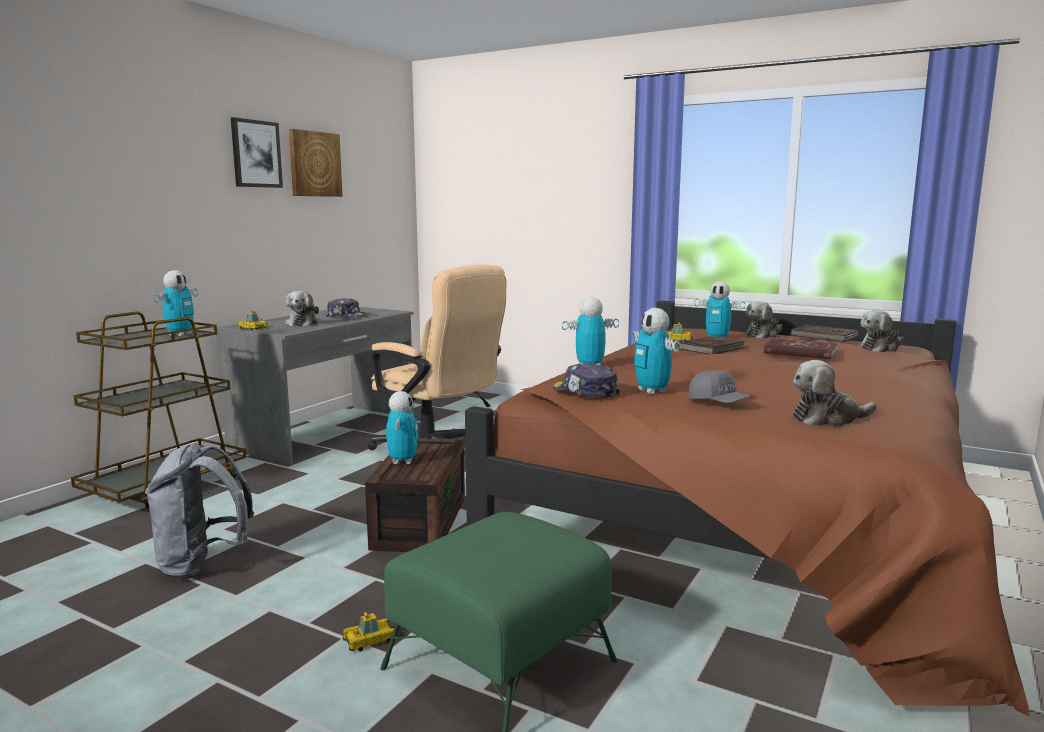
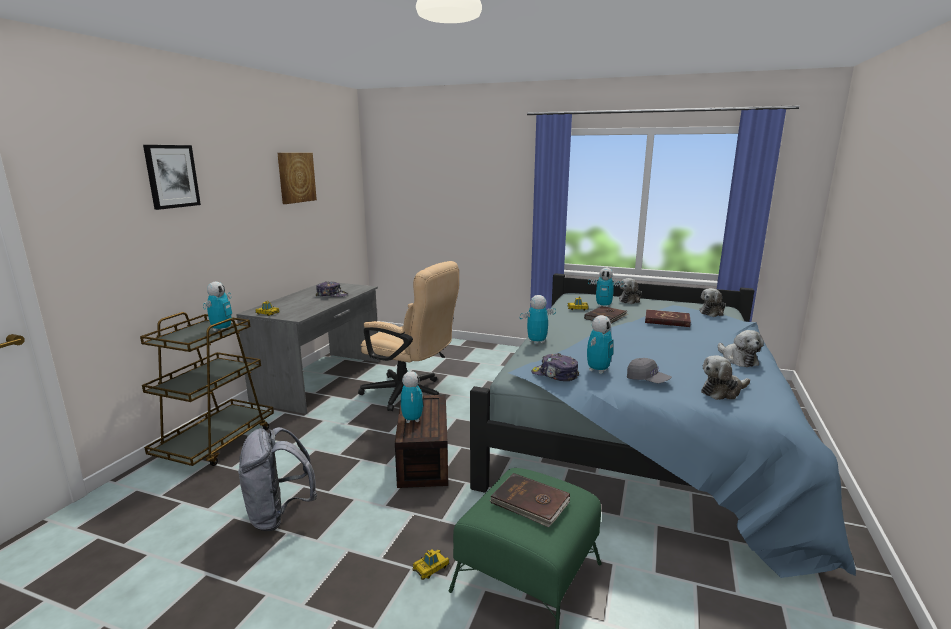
camera: 10 degrees left, 5 degrees up
picture [231,117,283,188] -> picture moved to [143,145,201,210]
plush toy [286,291,319,326] -> plush toy moved to [718,330,764,367]
brown bed [465,301,1029,716] -> blue bed [470,273,856,578]
toy robot [632,308,680,394] -> toy robot turned 105 degrees counterclockwise [587,315,614,374]
brown book [790,325,859,342] -> brown book moved to [489,473,570,528]

